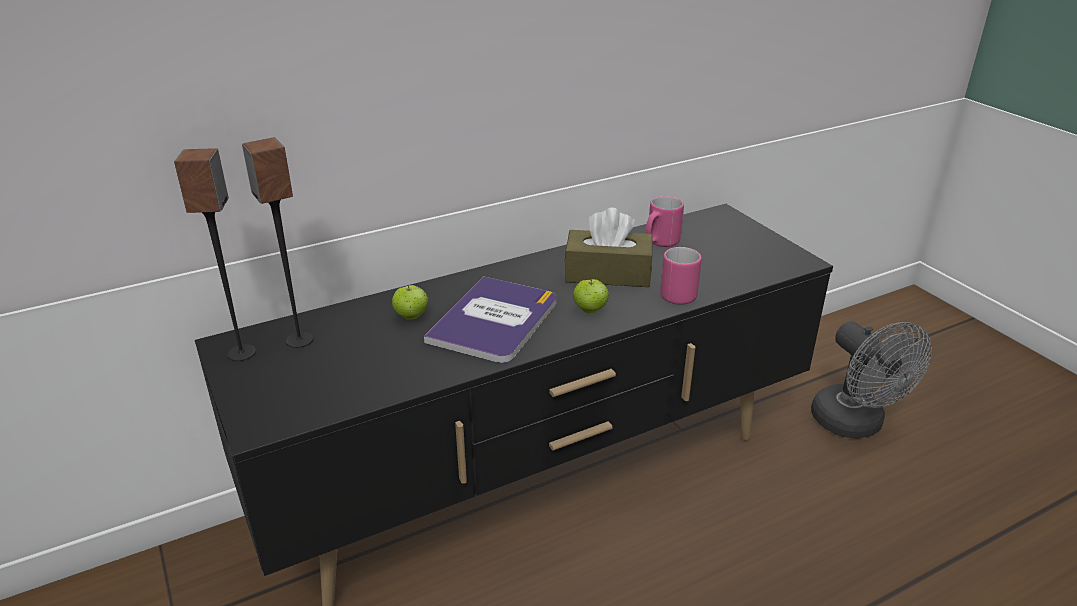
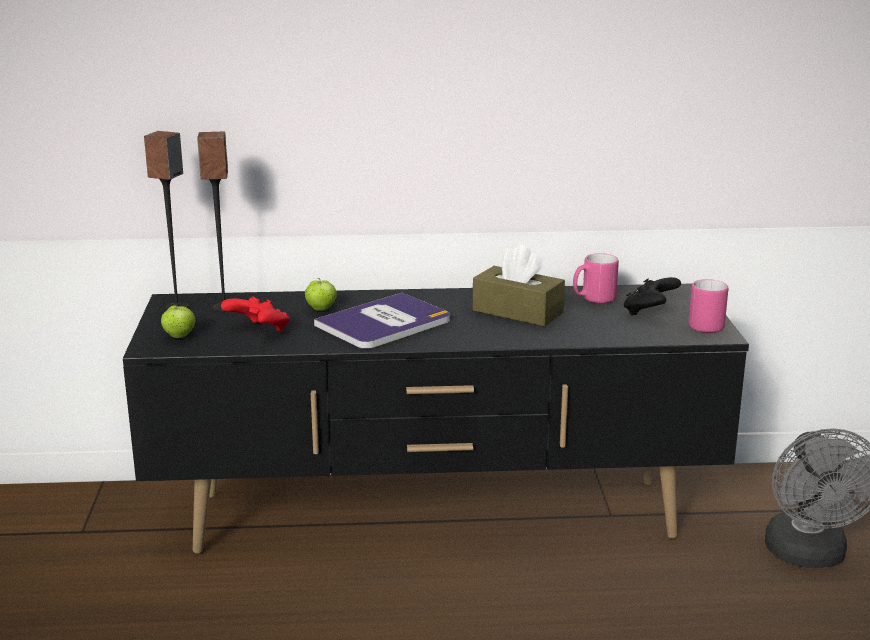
camera: 25 degrees right, 10 degrees down
apple [573,279,609,313] -> apple moved to [161,304,195,338]
pink mug [660,247,702,305] -> pink mug moved to [688,279,728,333]
none -> red game controller [221,296,290,331]
none -> black game controller [624,277,681,316]

